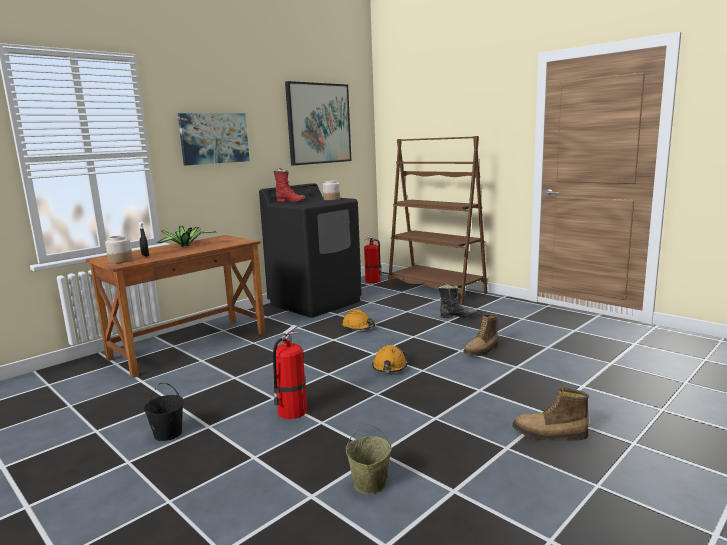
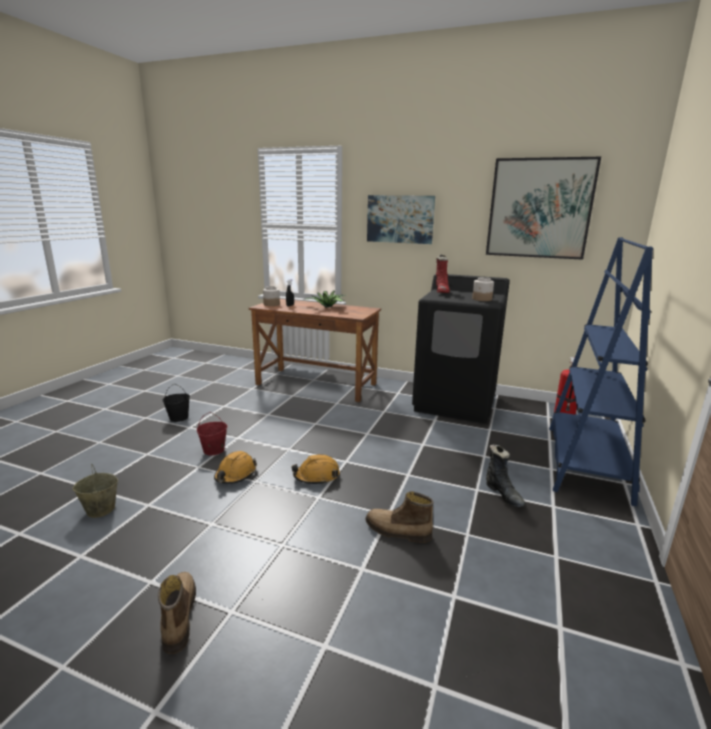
camera: 65 degrees right, 5 degrees up
fire extinguisher [273,325,307,419] -> red bucket [197,412,228,455]
orange hard hat [342,309,375,330] -> orange hard hat moved to [214,451,257,484]
brown bookcase [388,136,487,305] -> blue bookcase [549,237,653,506]

